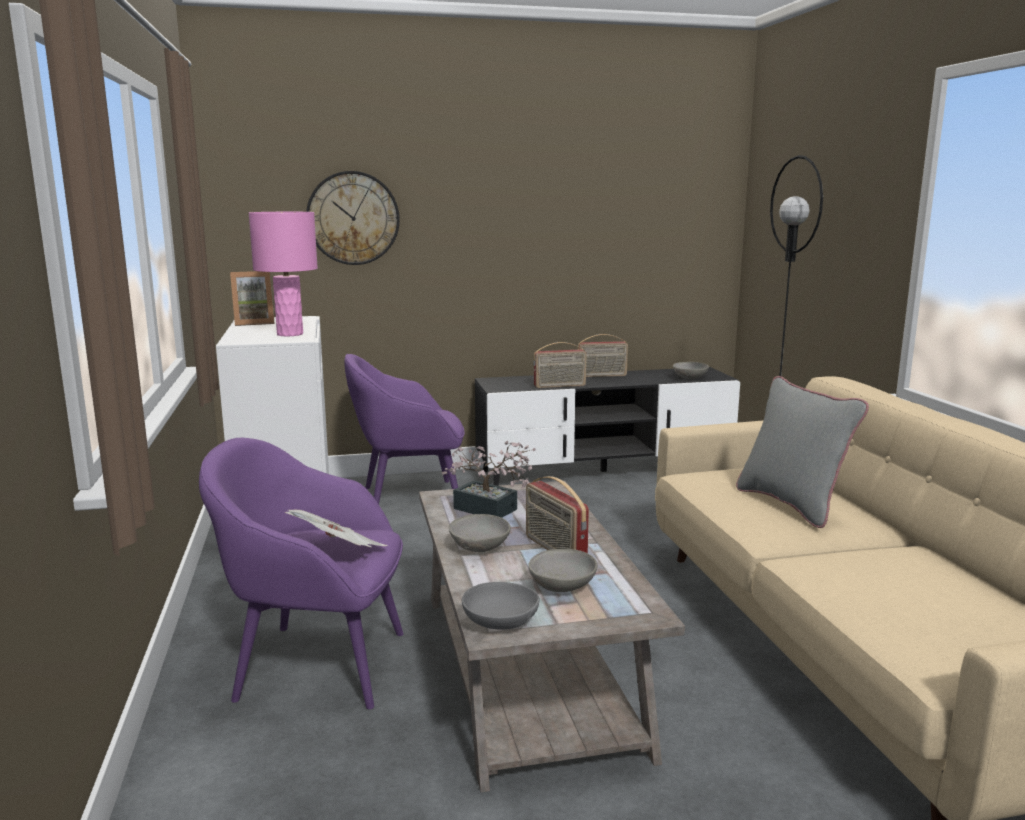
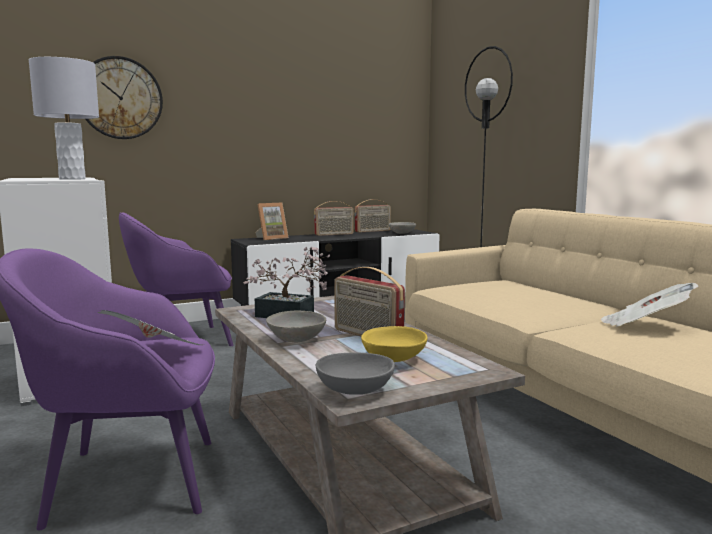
camera: 15 degrees left, 5 degrees down
picture frame [230,271,274,326] -> picture frame moved to [255,203,289,240]
pink table lamp [249,212,318,337] -> grey table lamp [29,57,99,180]
grey bowl [528,549,598,592] -> yellow bowl [361,326,428,362]
radio [533,342,586,388] -> radio moved to [355,199,391,233]
grey pillow [736,376,869,528] -> none
none -> newspaper [600,283,699,327]

